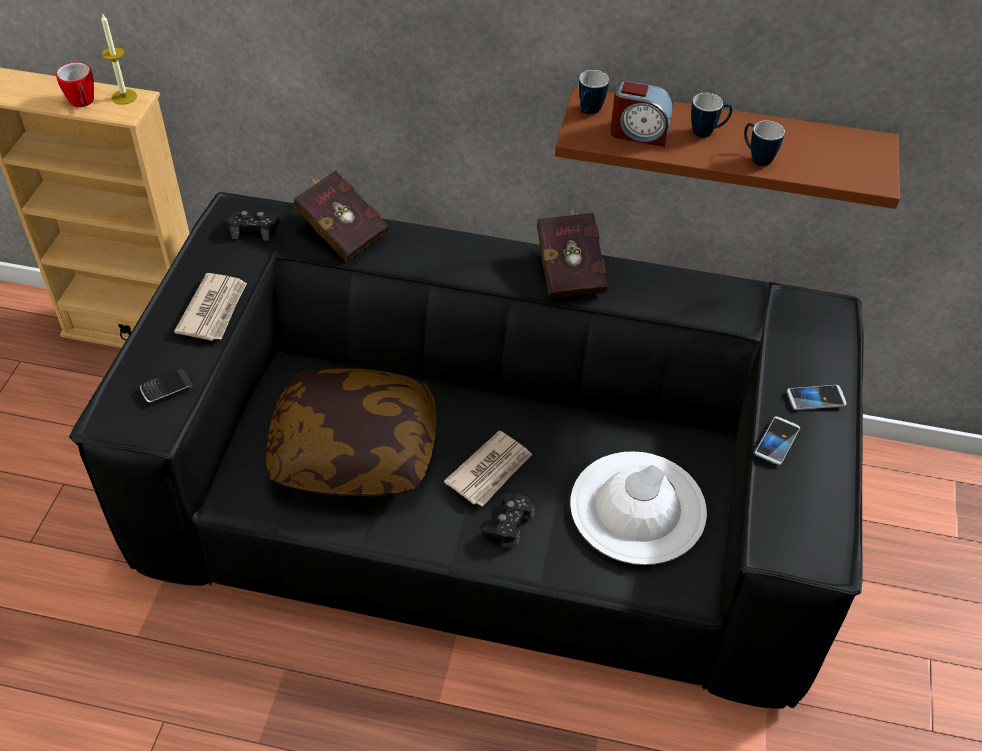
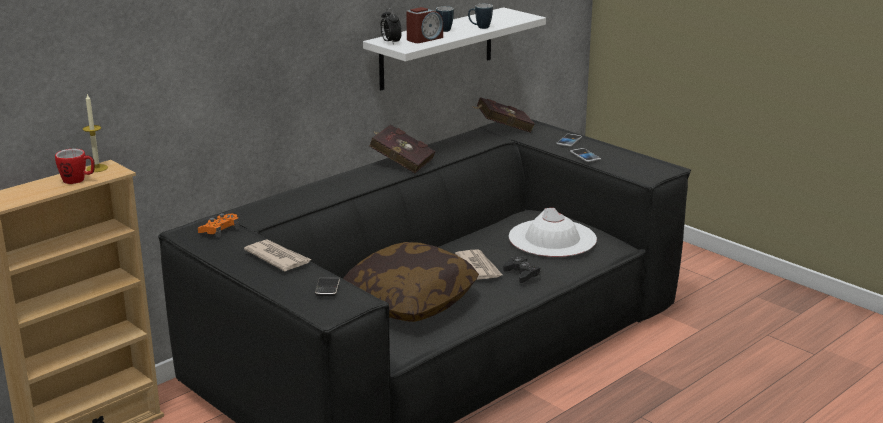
camera: 55 degrees left, 25 degrees down
black game controller [227,211,280,241] -> orange game controller [198,213,239,238]
red book [293,171,389,262] -> red book moved to [473,97,535,133]
brown shelf [555,87,900,209] -> white shelf [363,7,546,90]
mug [579,70,609,114] -> alarm clock [380,8,402,45]

